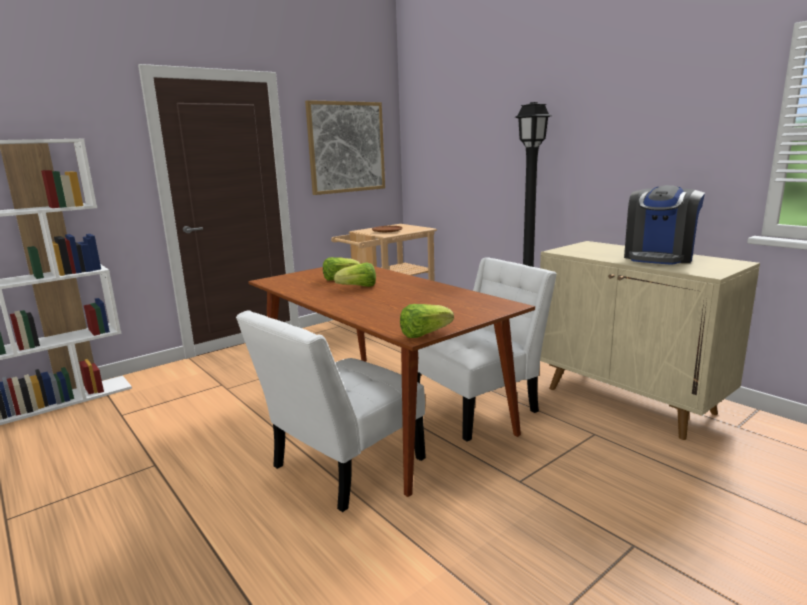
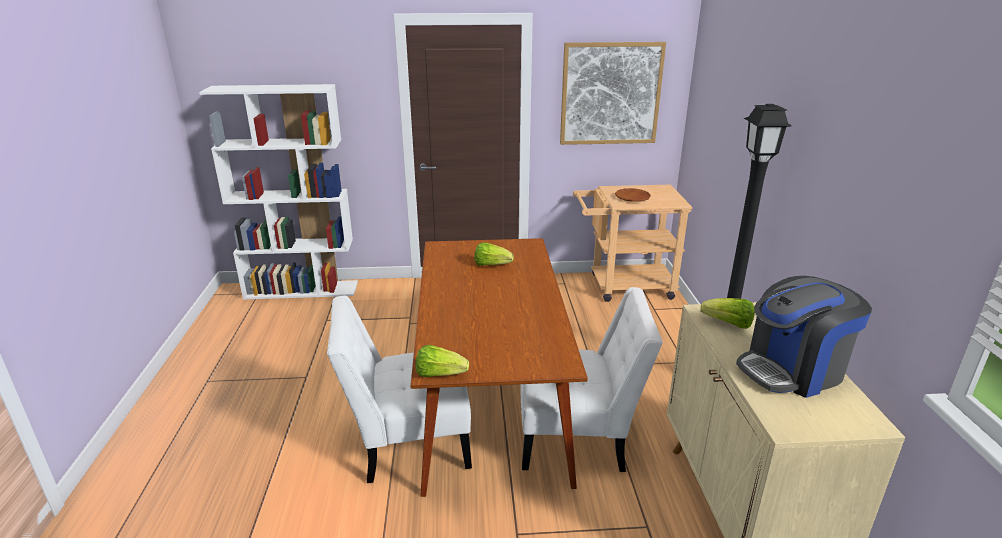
camera: 35 degrees right, 10 degrees up
lettuce [334,262,376,287] -> lettuce moved to [701,298,755,329]

